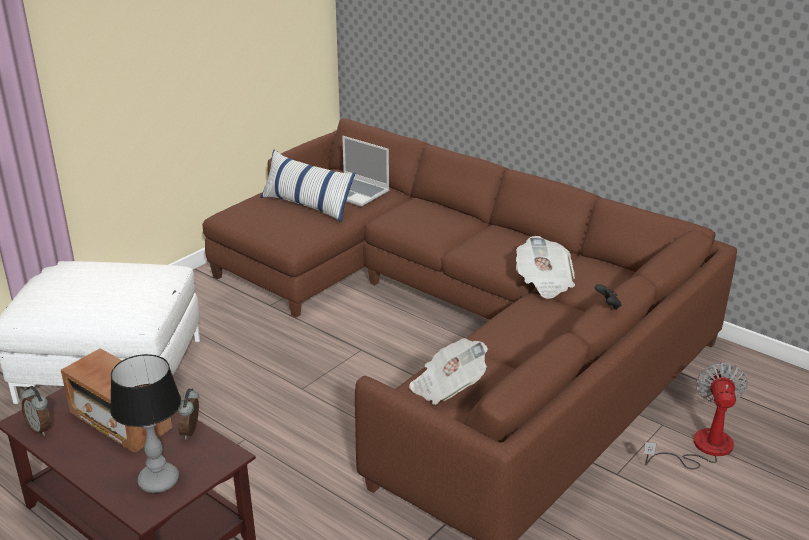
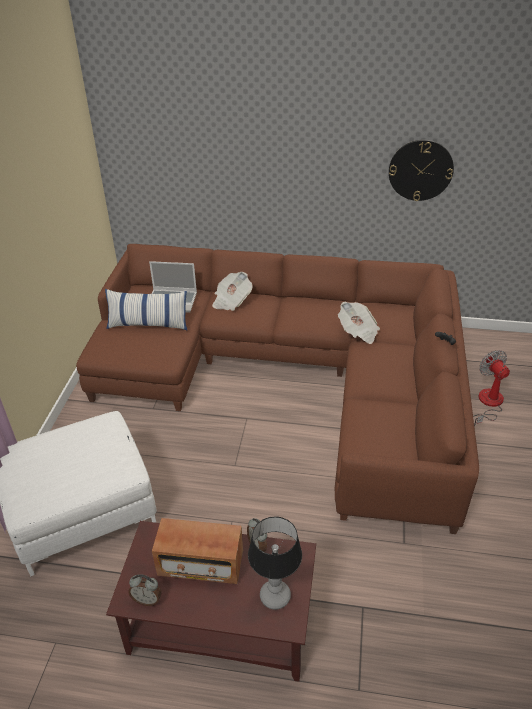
camera: 30 degrees left, 10 degrees up
newspaper [409,338,488,405] -> newspaper moved to [212,272,253,311]
none -> wall clock [389,140,454,201]

